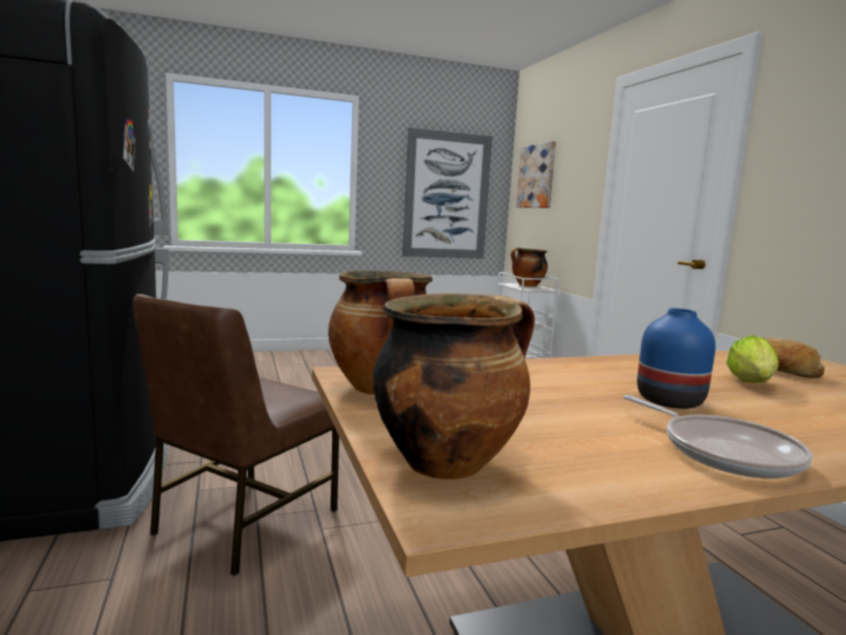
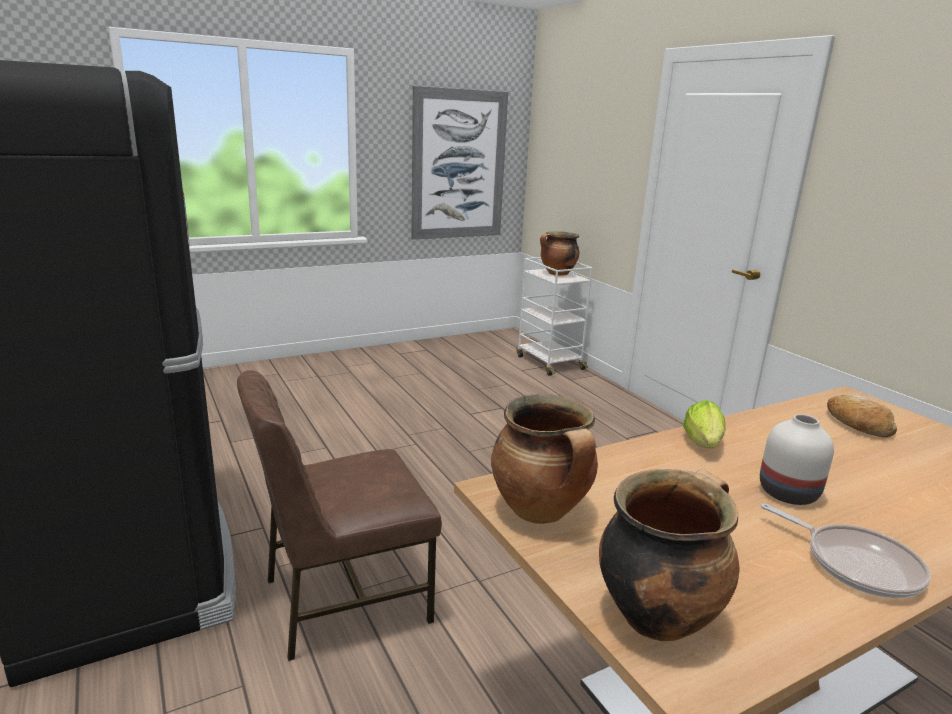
camera: 10 degrees left, 10 degrees up
brown chair [133,294,339,576] -> brown chair turned 45 degrees clockwise [237,370,442,661]
picture [516,141,556,208] -> none
blue vase [637,308,716,409] -> white vase [760,414,834,505]
lettuce [726,335,779,383] -> lettuce moved to [683,400,726,448]

